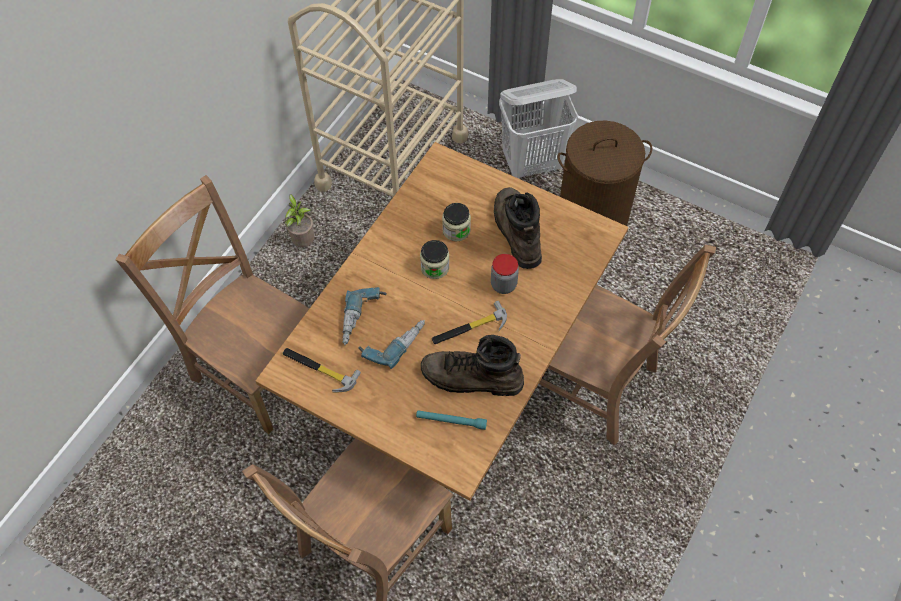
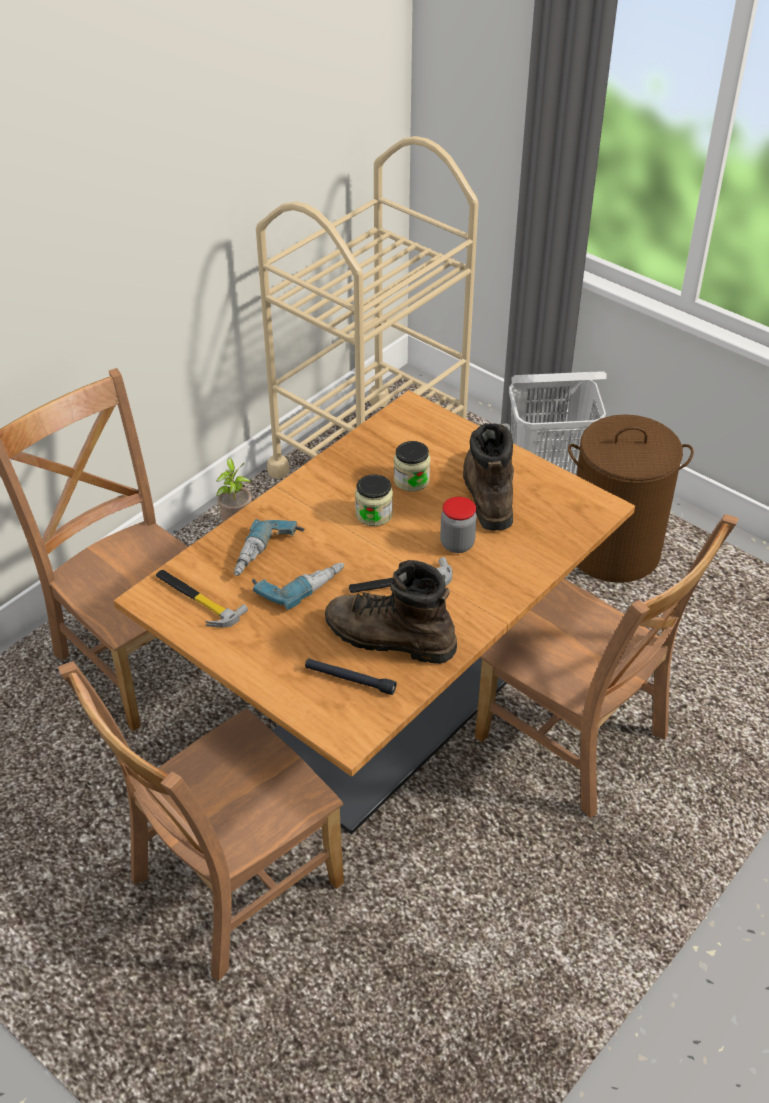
camera: 10 degrees right, 15 degrees down
turquoise flashlight [416,410,487,430] -> black flashlight [305,658,397,695]

